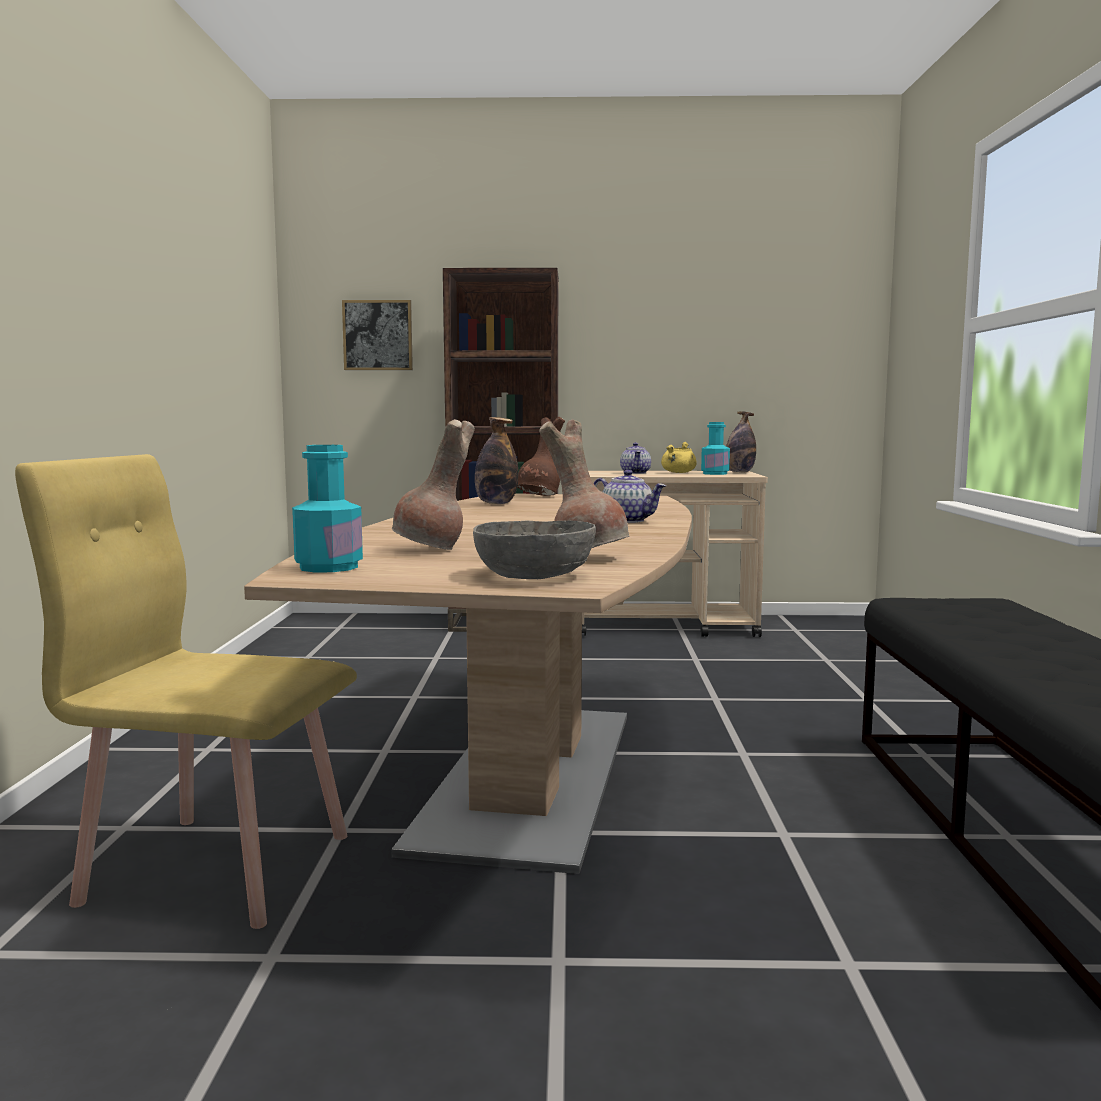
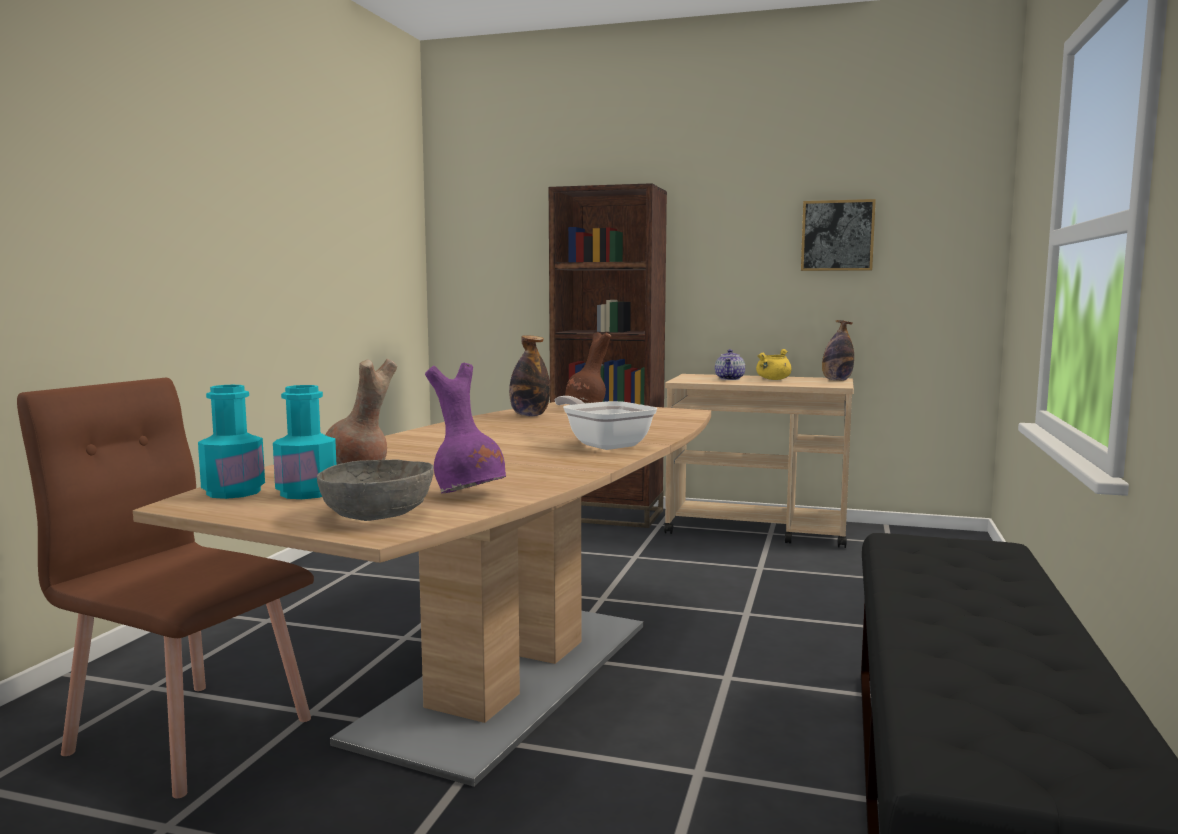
camera: 15 degrees right, 0 degrees up
yellow chair [15,454,357,929] -> brown chair [17,378,314,798]
picture [342,300,413,370] -> picture moved to [801,199,876,271]
brown vase [539,419,629,548] -> purple vase [425,363,506,493]
teapot [594,470,666,523] -> frying pan [555,396,657,450]
turquoise bottle [701,422,730,475] -> turquoise bottle moved to [273,385,337,499]

